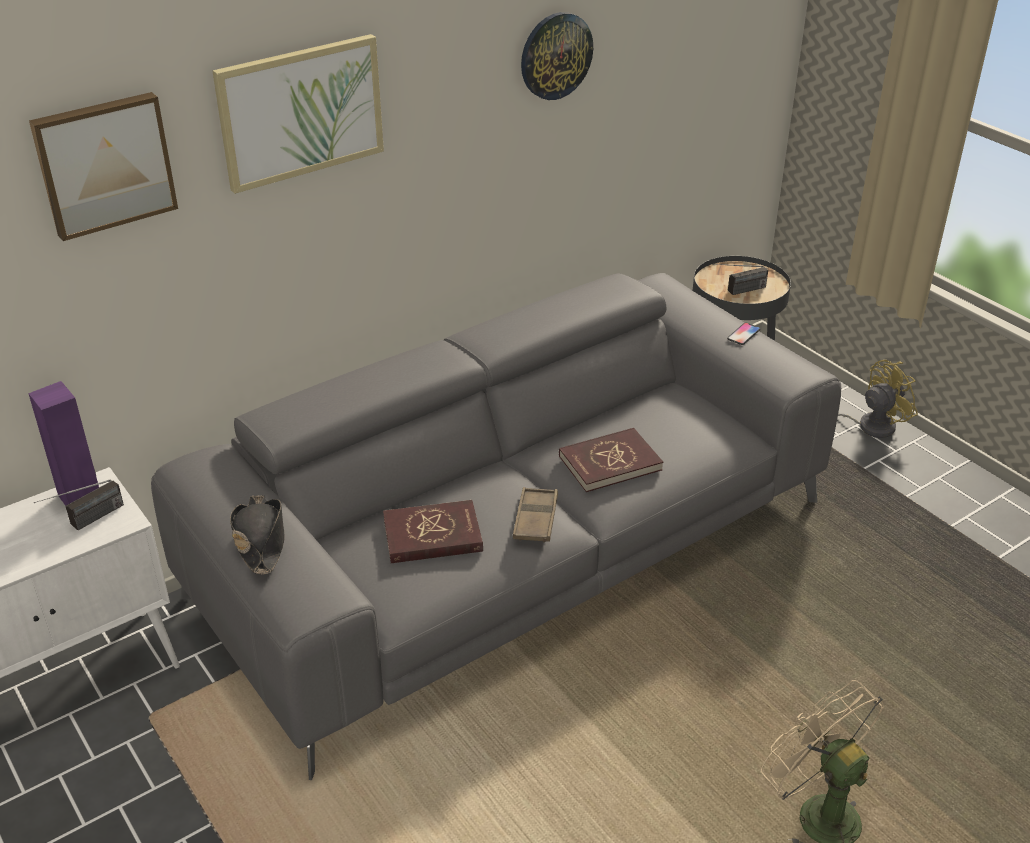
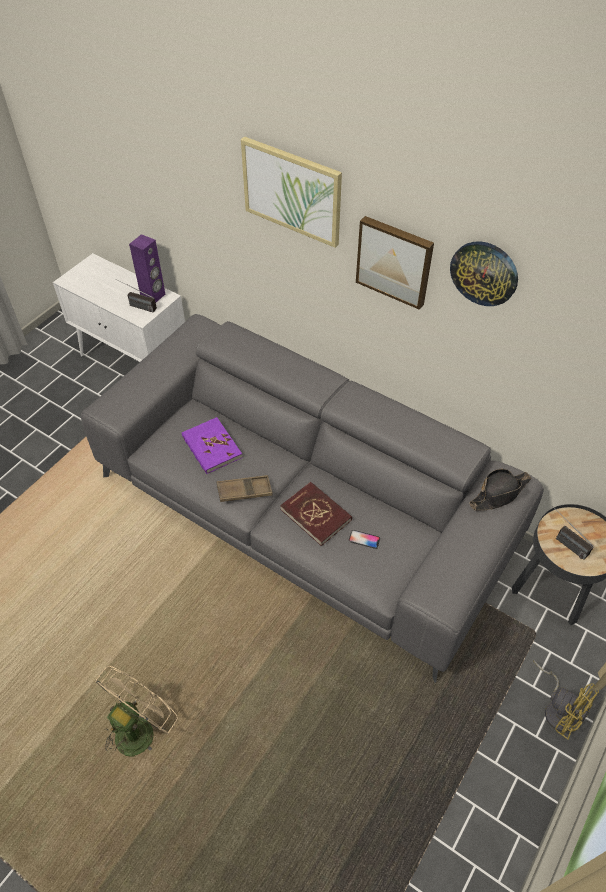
camera: 70 degrees right, 15 degrees up
picture [29,92,178,241] -> picture moved to [356,216,434,310]
black hat [230,495,285,574] -> black hat moved to [469,469,532,511]
red book [383,500,483,563] -> purple book [182,417,243,474]
phone [727,322,761,345] -> phone moved to [349,530,380,549]

